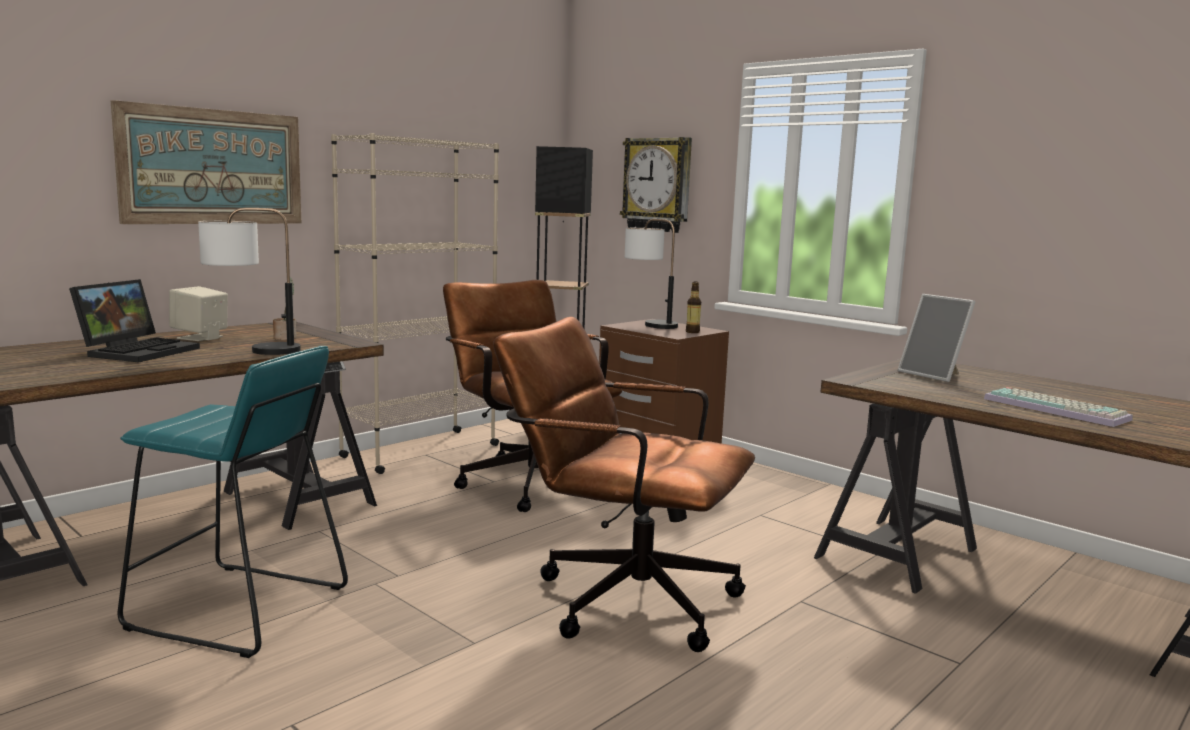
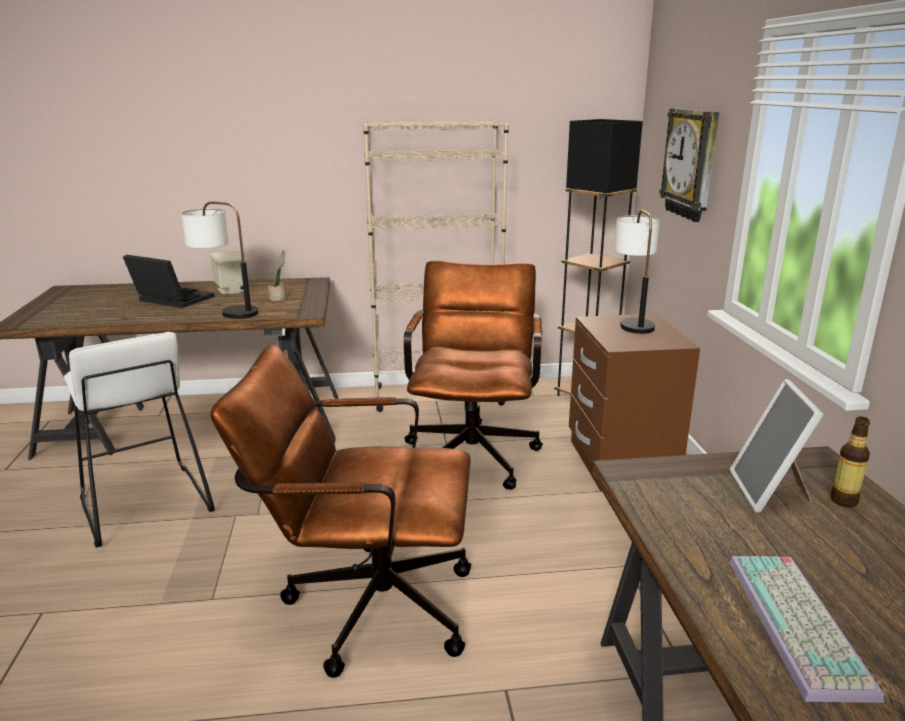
camera: 40 degrees right, 10 degrees up
laptop [69,279,200,362] -> laptop turned 120 degrees counterclockwise [123,255,215,308]
picture [111,100,301,224] -> none
turquoise stool [117,346,348,658] -> white stool [64,332,214,548]
brown office chair [494,317,755,652] -> brown office chair turned 60 degrees counterclockwise [210,344,471,678]
bottle [686,282,701,333] -> bottle moved to [830,417,870,507]

